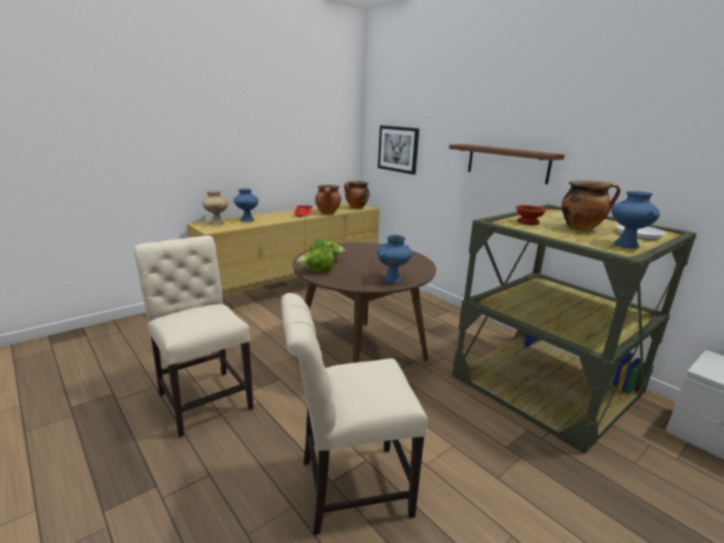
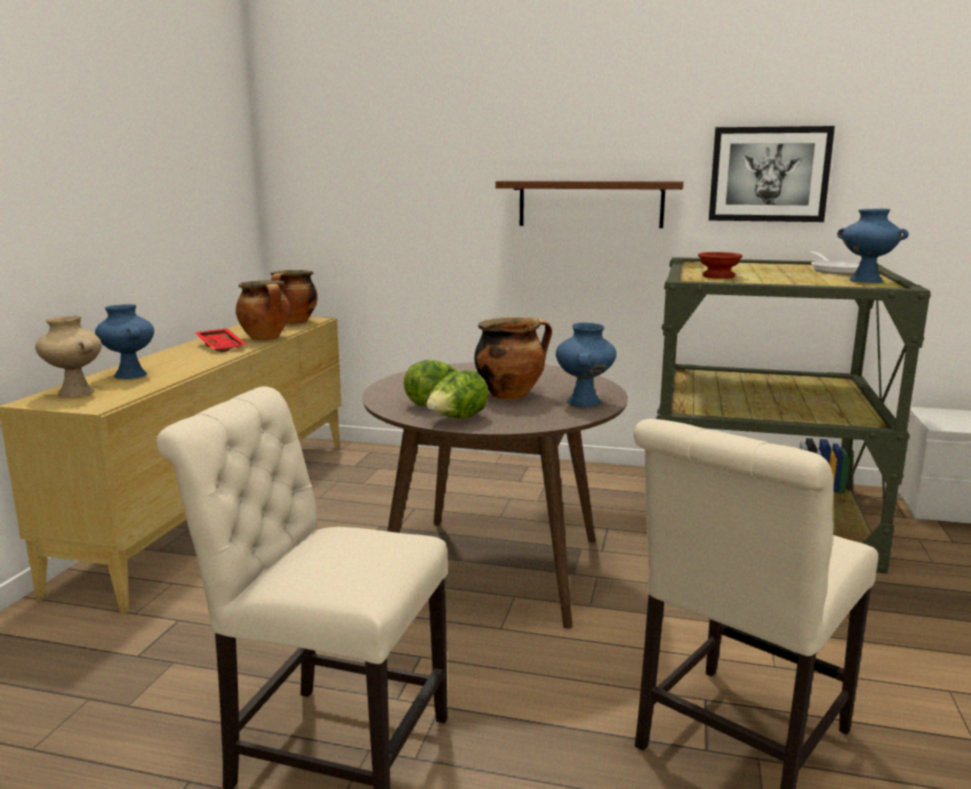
camera: 35 degrees left, 5 degrees down
picture [378,125,419,175] -> picture moved to [709,126,835,222]
cooking pot [562,181,621,231] -> cooking pot moved to [474,317,552,400]

